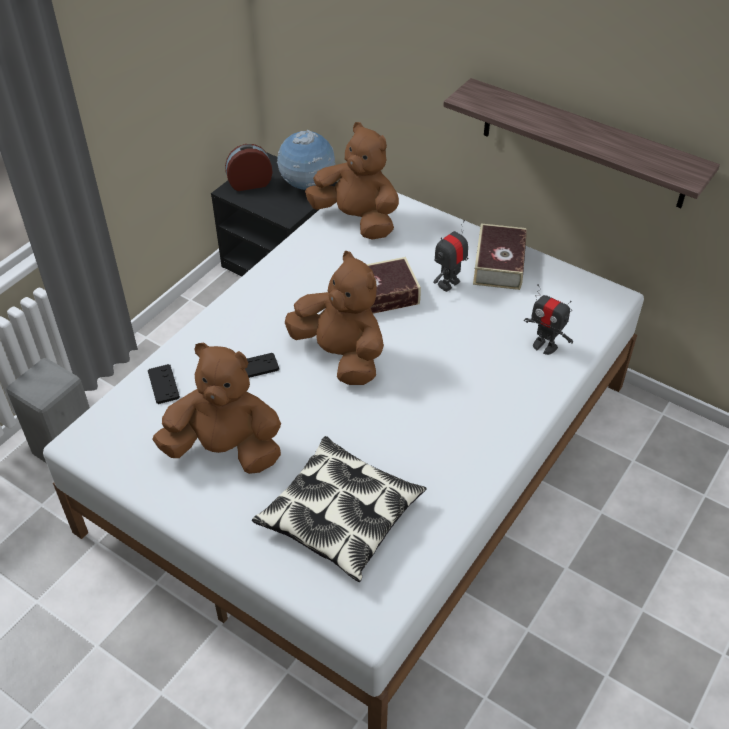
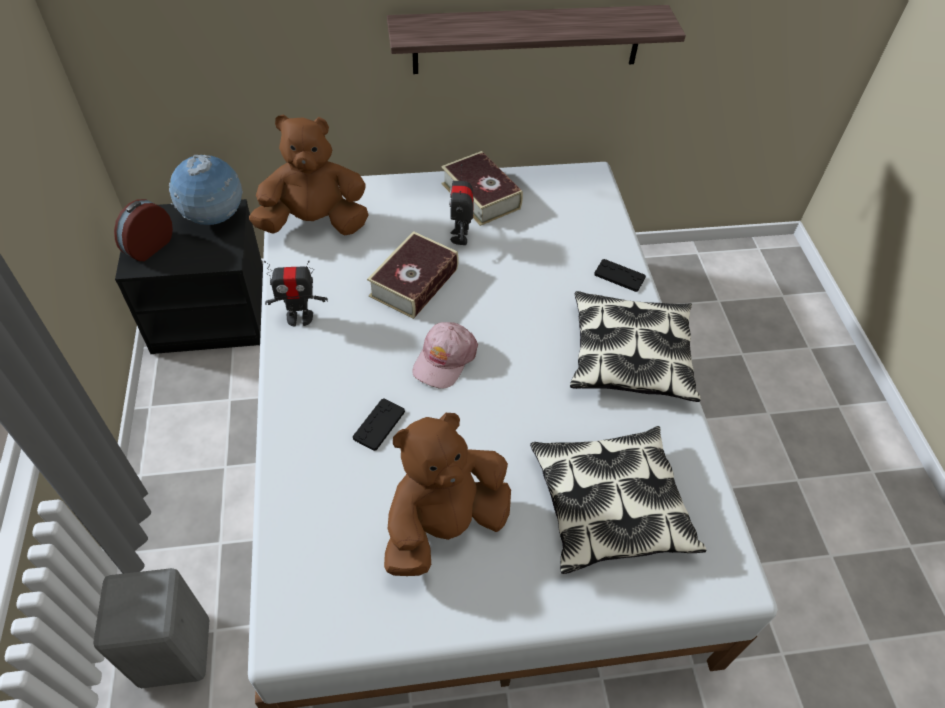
camera: 45 degrees left, 5 degrees up
black game controller [148,364,180,404] -> black game controller moved to [594,259,646,292]
brown plush toy [285,251,384,385] -> pink cap [413,322,478,389]
toy robot [524,284,573,355] -> toy robot moved to [264,260,328,327]
none -> pillow [570,291,701,402]

